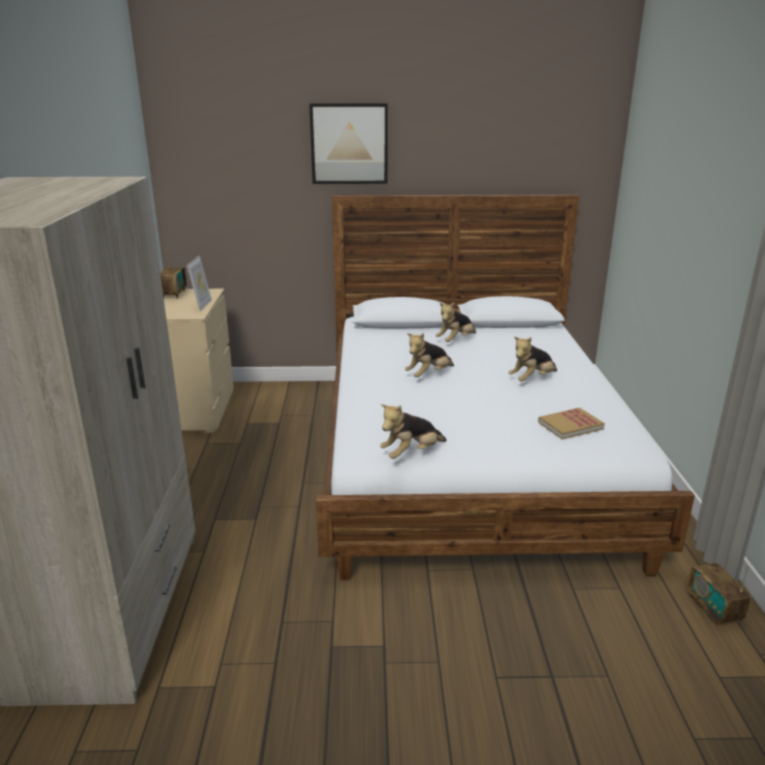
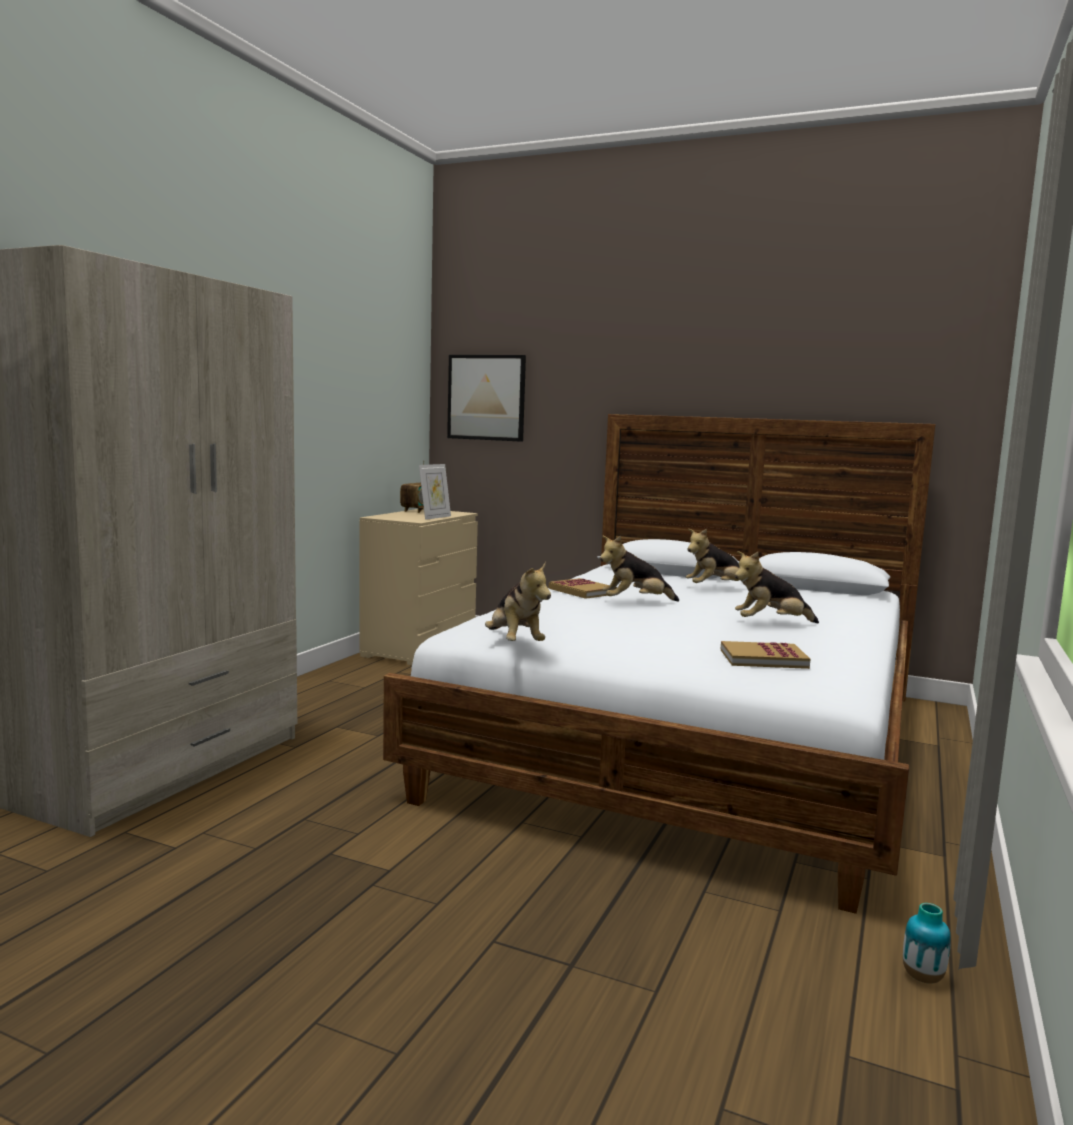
camera: 25 degrees right, 15 degrees down
picture [309,103,388,184] -> picture moved to [447,355,526,442]
plush toy [380,404,446,459] -> plush toy turned 105 degrees counterclockwise [485,562,551,641]
radio [687,563,751,626] -> vase [903,903,951,984]
none -> book [549,578,617,599]

